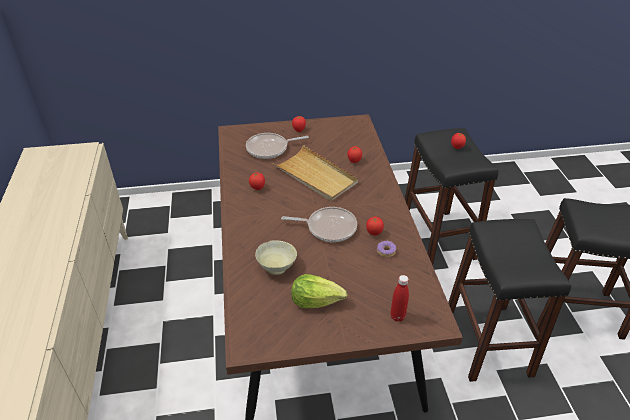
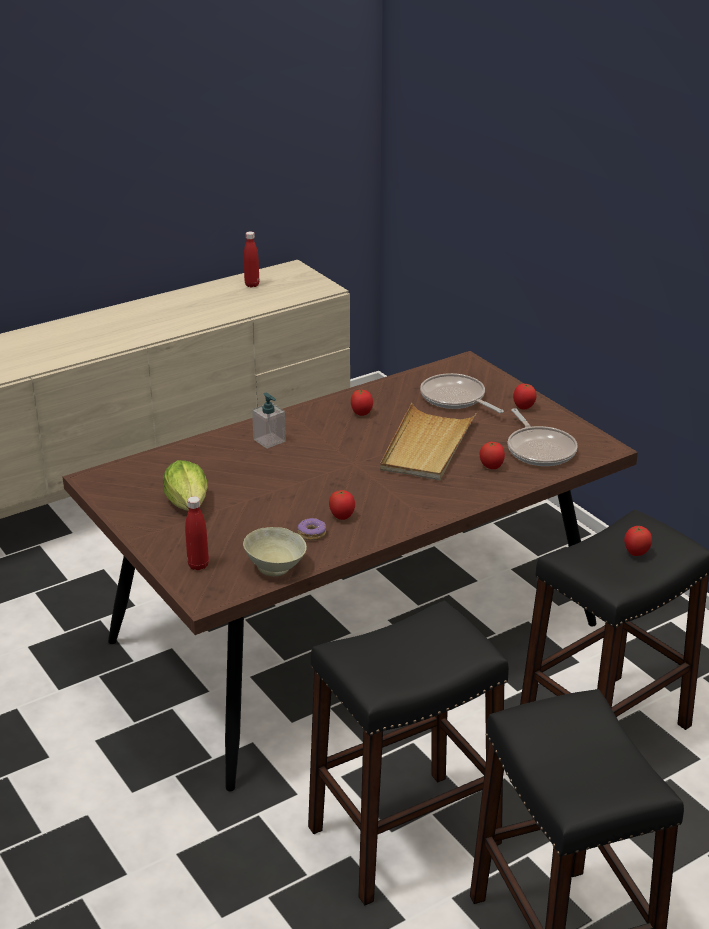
camera: 65 degrees right, 10 degrees down
beige bowl [255,240,297,275] -> beige bowl moved to [243,527,307,576]
frying pan [281,207,357,242] -> frying pan moved to [508,408,578,466]
none -> red bottle [244,231,259,288]
none -> soap dispenser [252,393,286,449]

